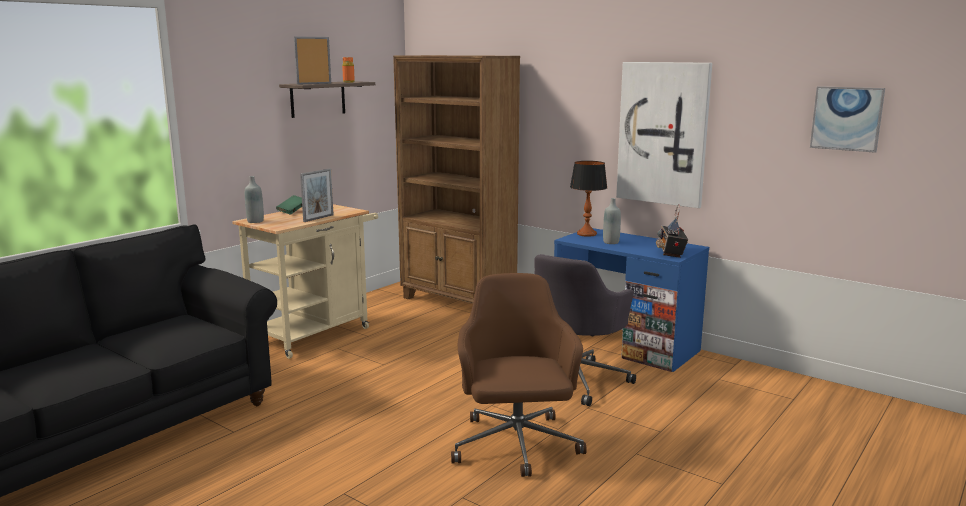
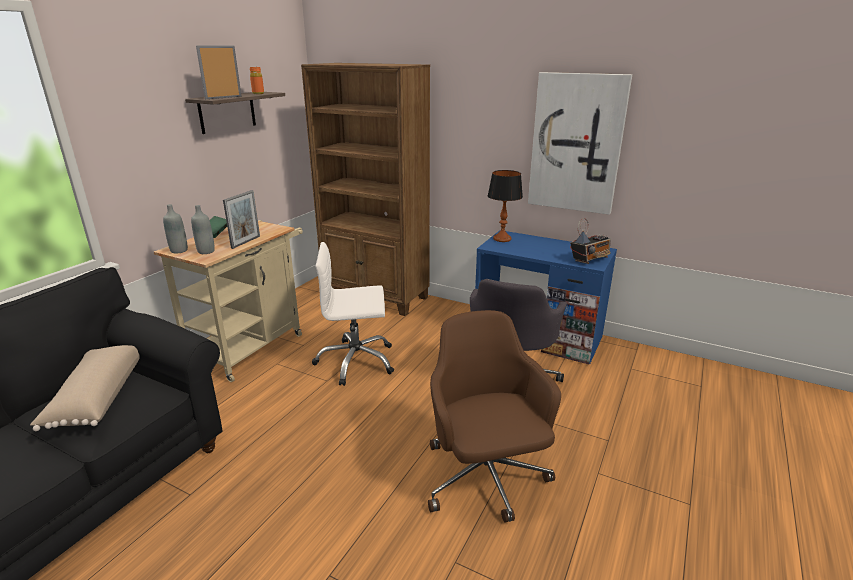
camera: 10 degrees left, 10 degrees up
grey bottle [603,198,621,244] -> grey bottle moved to [191,205,215,254]
radio [656,204,688,258] -> radio turned 120 degrees counterclockwise [570,218,611,264]
picture [810,86,885,153] -> none
none -> beige pillow [30,345,140,431]
none -> white office chair [312,242,394,386]

